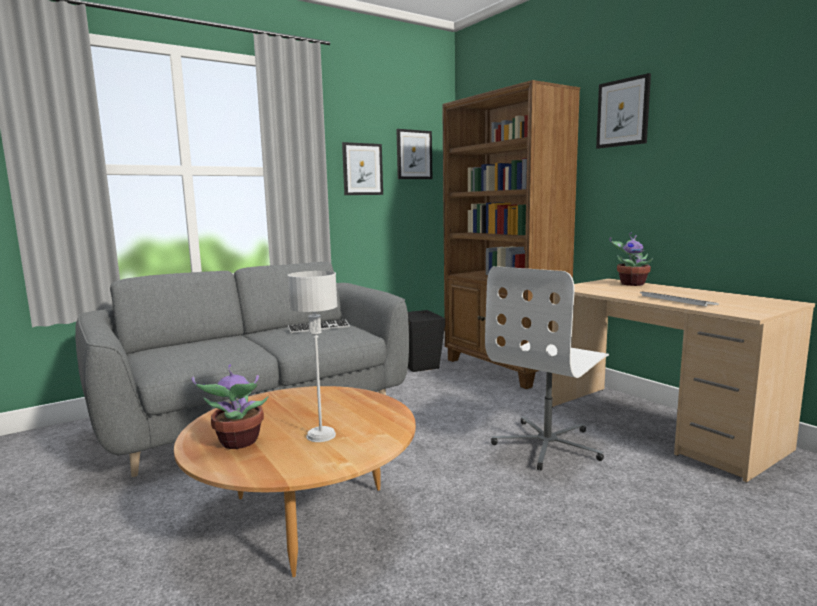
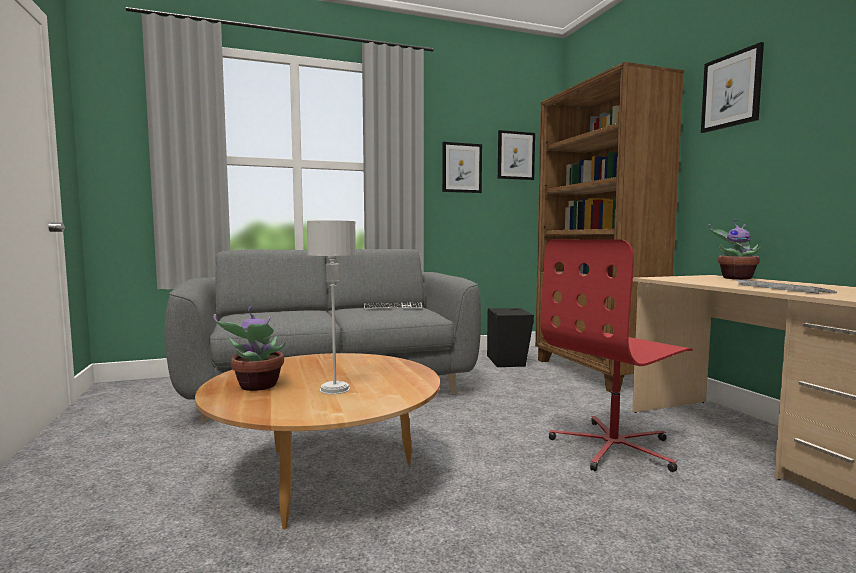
camera: 15 degrees right, 5 degrees down
white office chair [485,266,609,470] -> red office chair [541,239,693,472]

